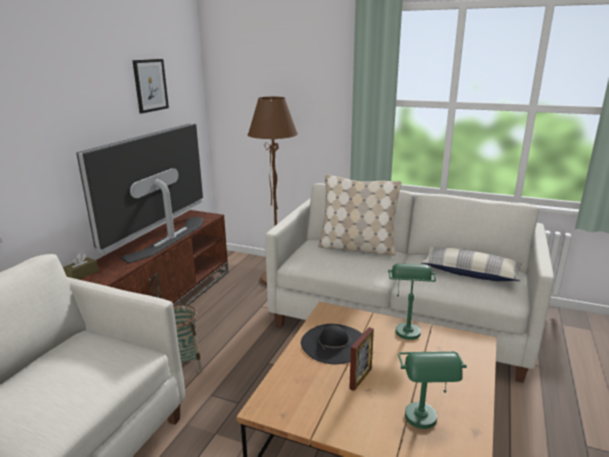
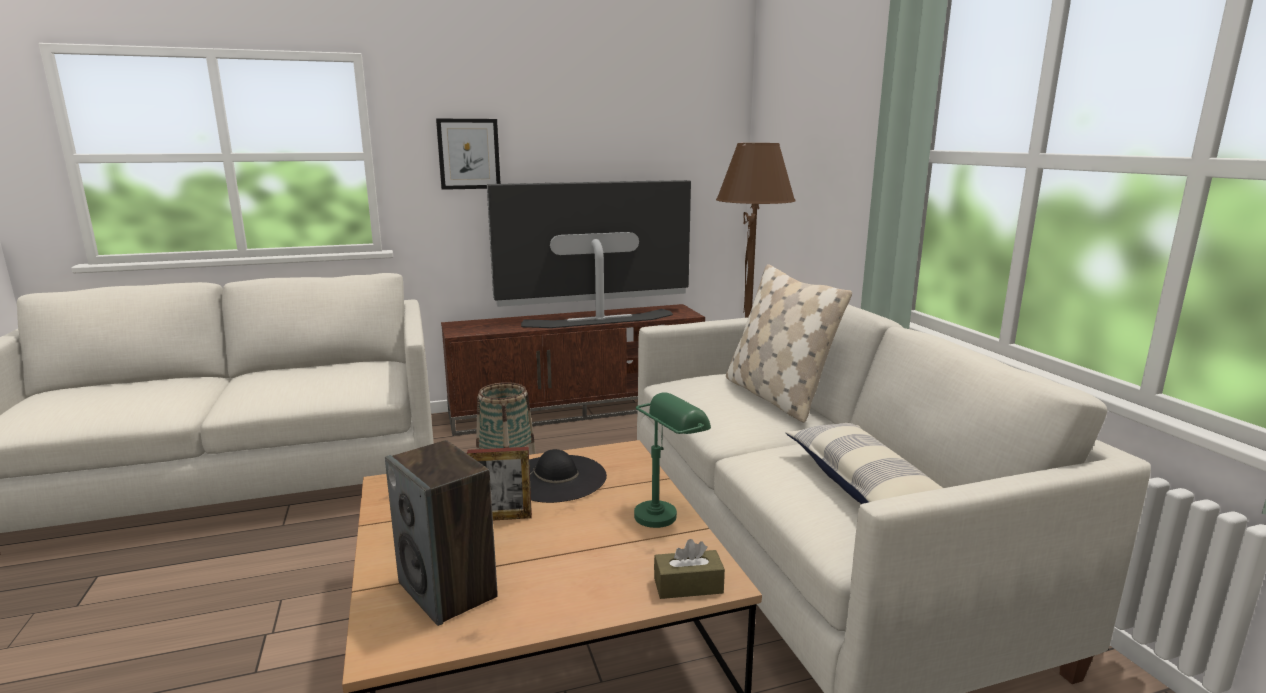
camera: 50 degrees right, 5 degrees down
brown tissue box [63,253,98,279] -> brown tissue box moved to [654,539,725,599]
picture [132,59,169,114] -> picture moved to [436,119,501,190]
green table lamp [398,351,467,429] -> speaker [385,440,498,626]

